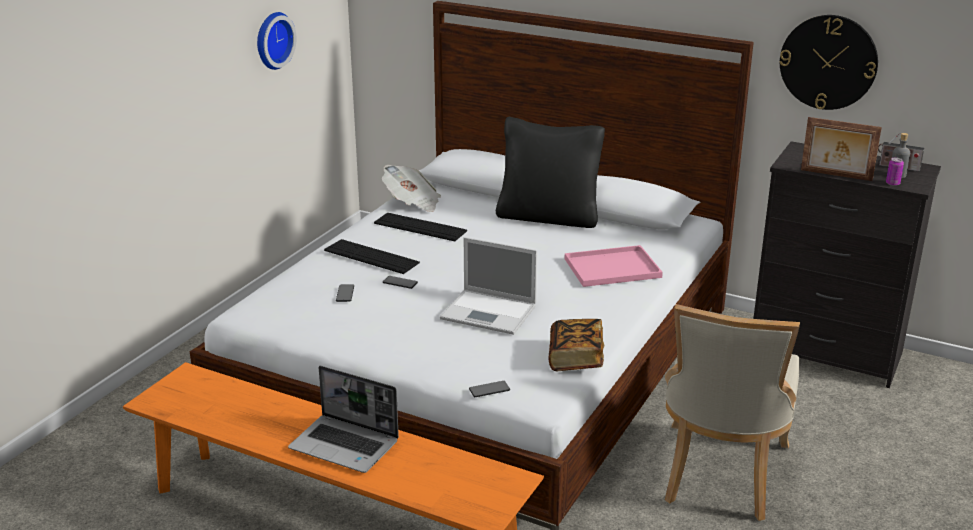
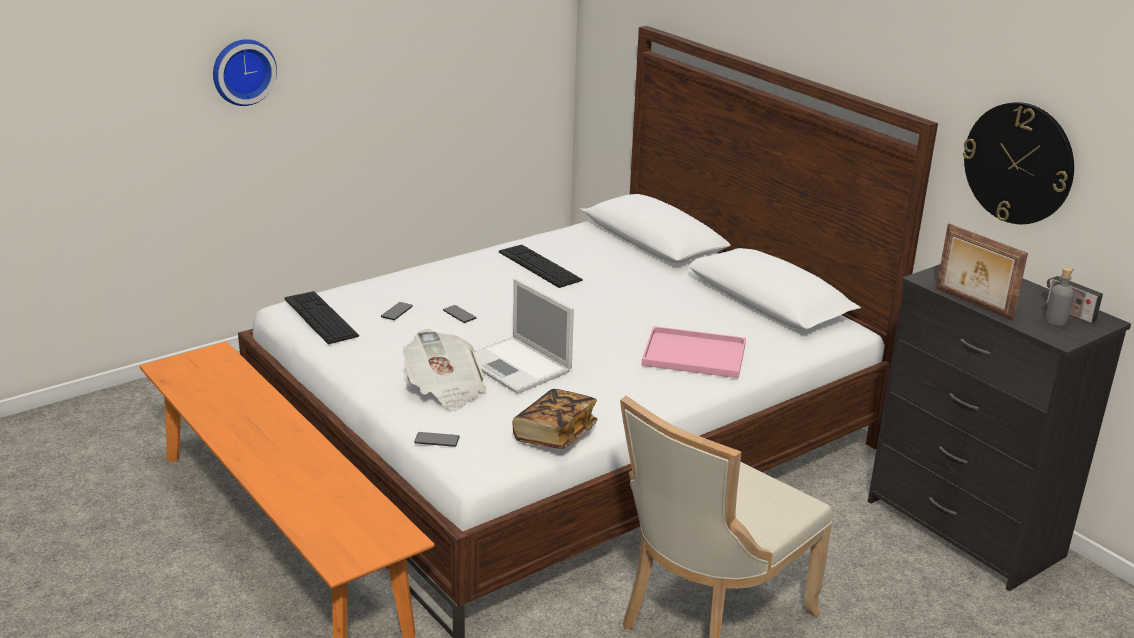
camera: 25 degrees right, 0 degrees up
wall clock [257,12,297,70] -> wall clock moved to [213,39,277,106]
laptop [288,366,399,473] -> none
keyboard [324,239,420,274] -> keyboard moved to [285,291,359,344]
newspaper [382,165,441,212] -> newspaper moved to [402,329,486,411]
black pillow [496,117,605,228] -> none
can [886,158,904,186] -> none

